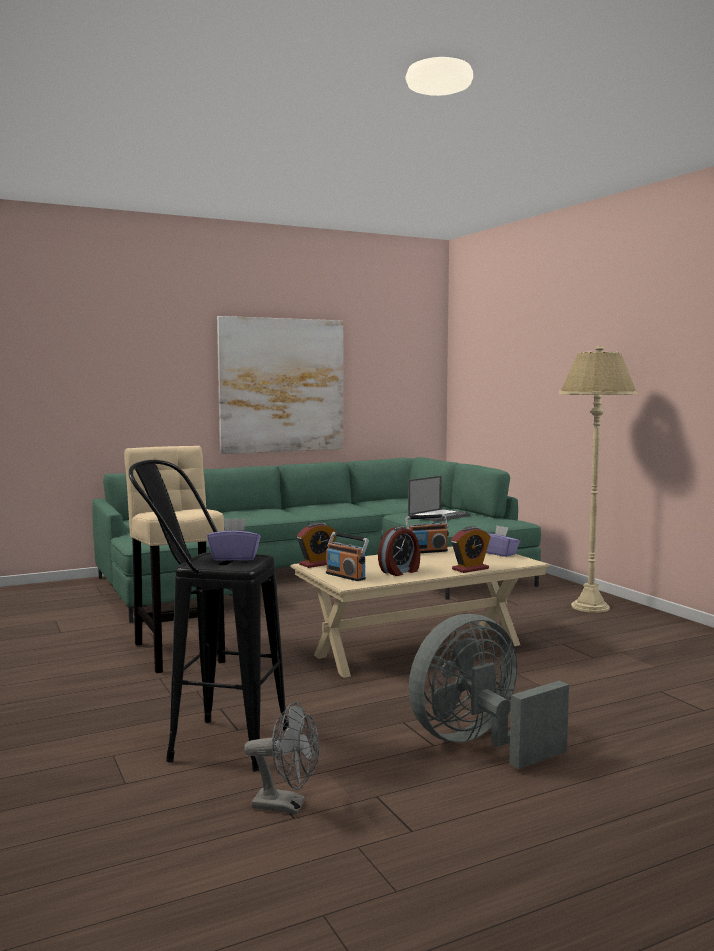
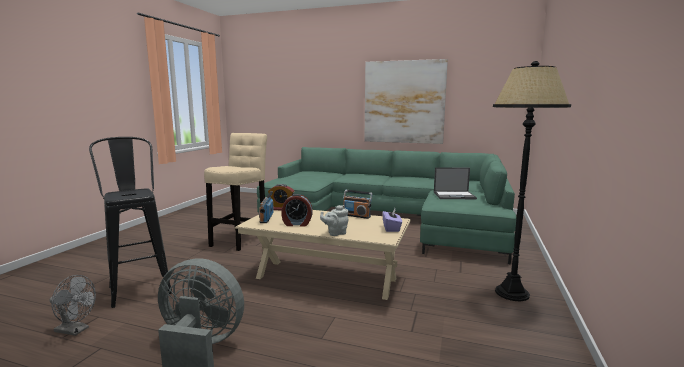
camera: 45 degrees right, 5 degrees up
purple tissue box [207,518,261,561] -> none
grey fan [244,702,319,814] -> grey fan turned 45 degrees counterclockwise [49,275,96,336]
alarm clock [451,526,491,573] -> grey teapot [320,205,348,236]
beige floor lamp [559,346,638,613] -> black floor lamp [493,61,571,301]

